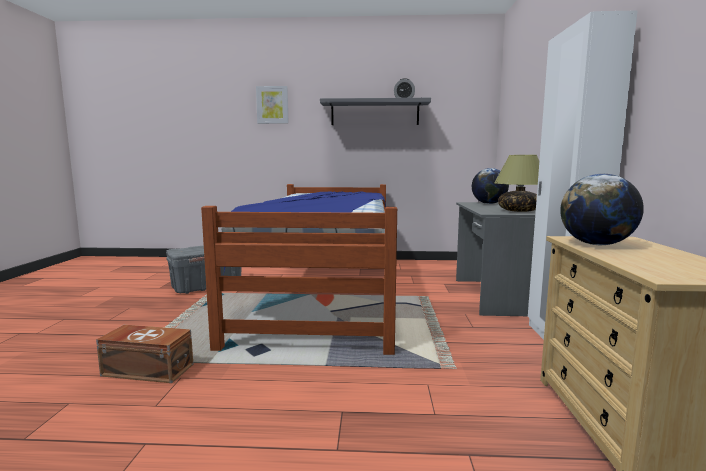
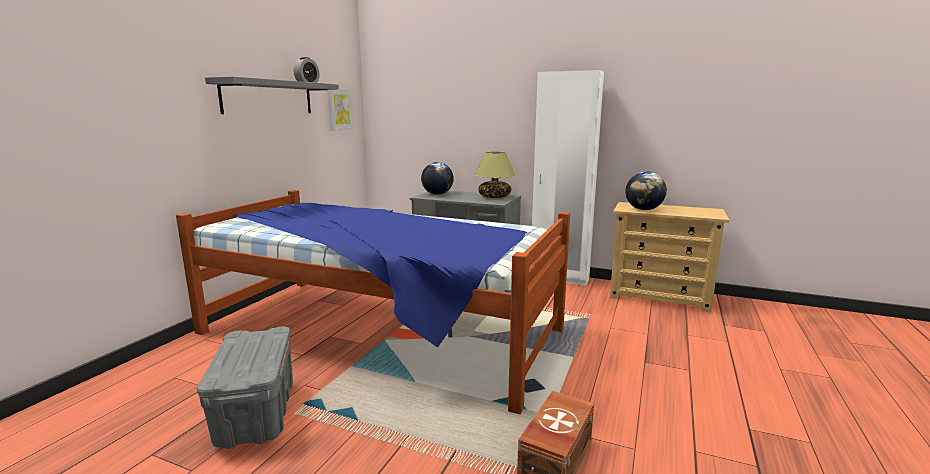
camera: 70 degrees left, 5 degrees up
picture [256,86,289,124] -> picture moved to [327,88,354,131]

